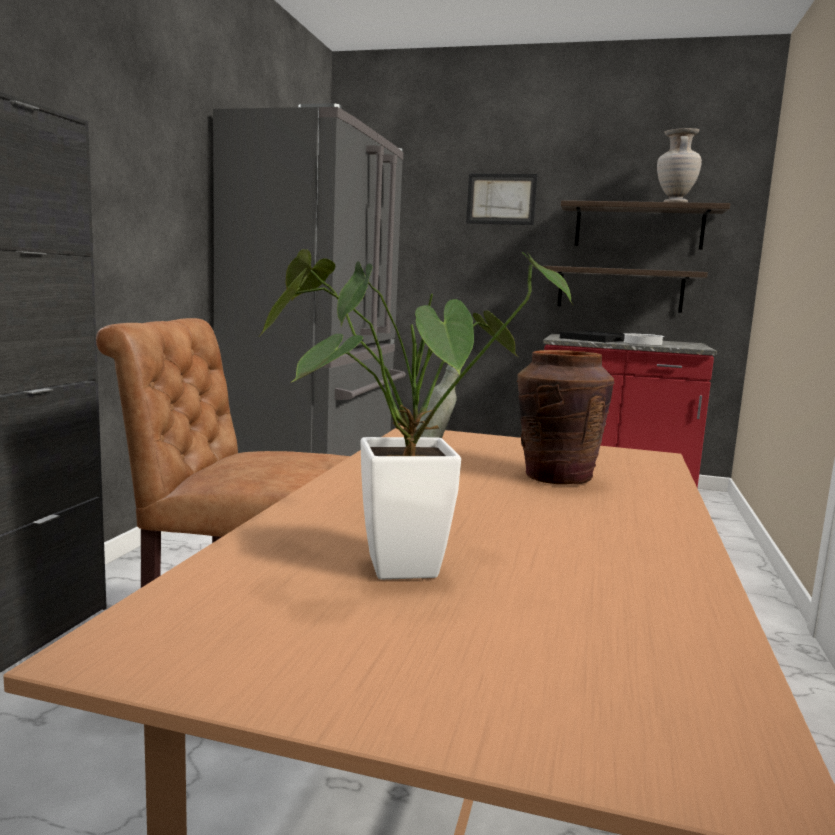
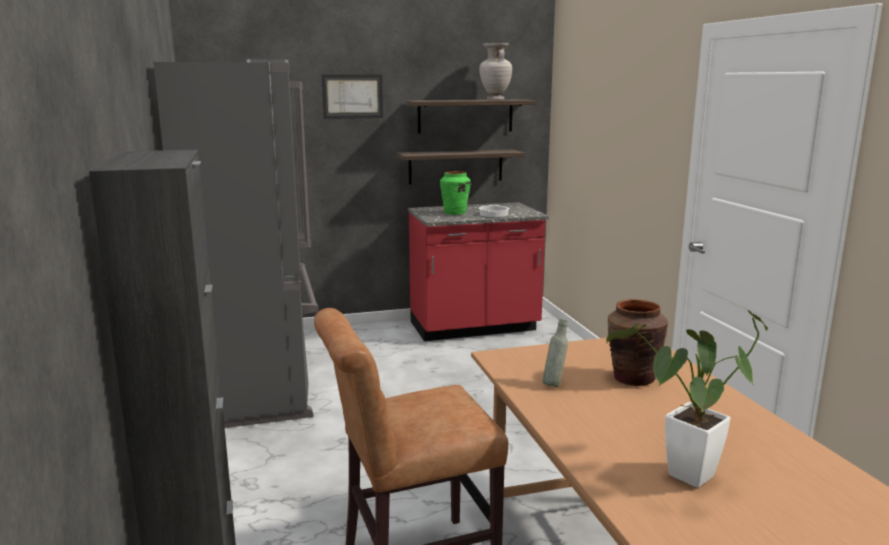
camera: 30 degrees left, 5 degrees up
black tray [560,331,625,342] -> green vase [440,171,471,215]

